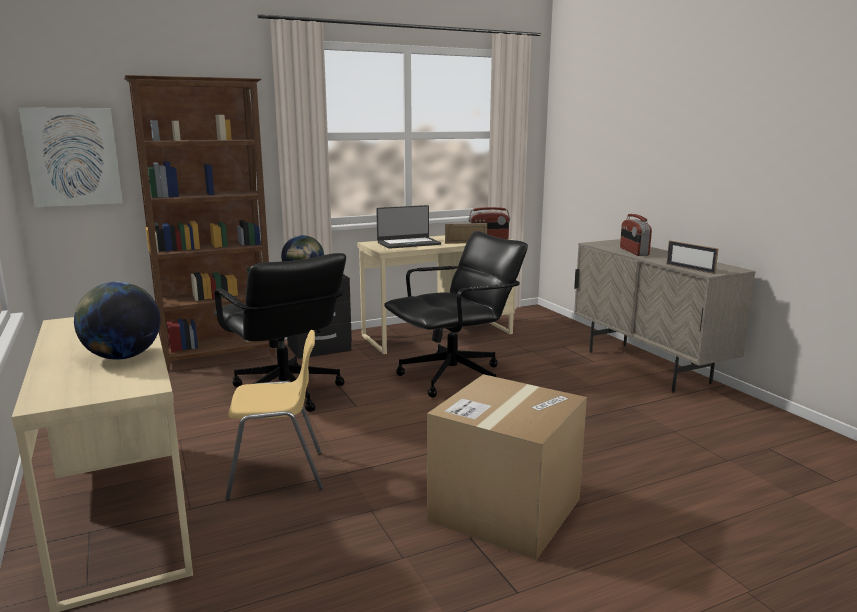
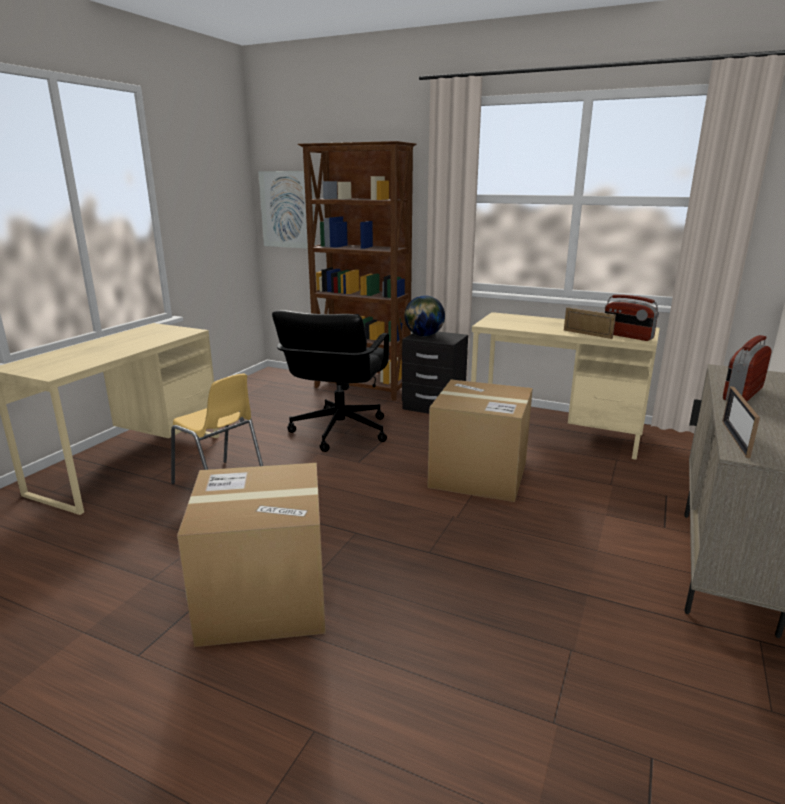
camera: 50 degrees right, 5 degrees up
globe [74,282,161,360] -> none
laptop [376,205,441,249] -> none
black office chair [384,231,528,398] -> cardboard box [427,380,533,502]

